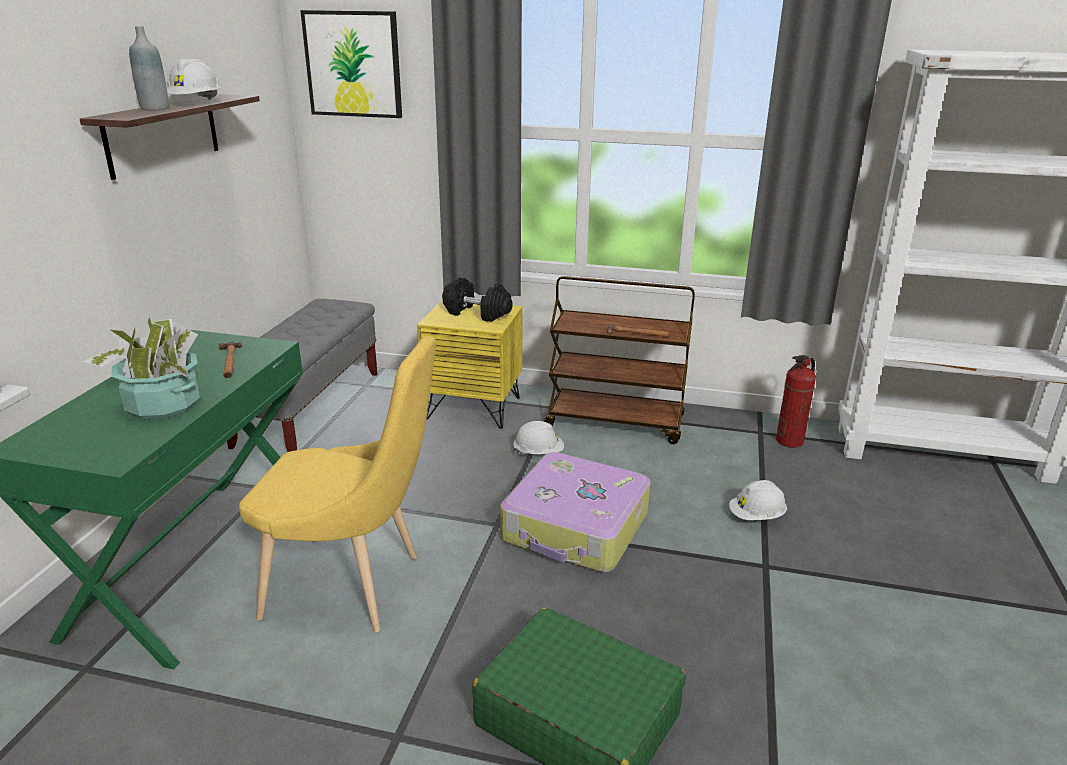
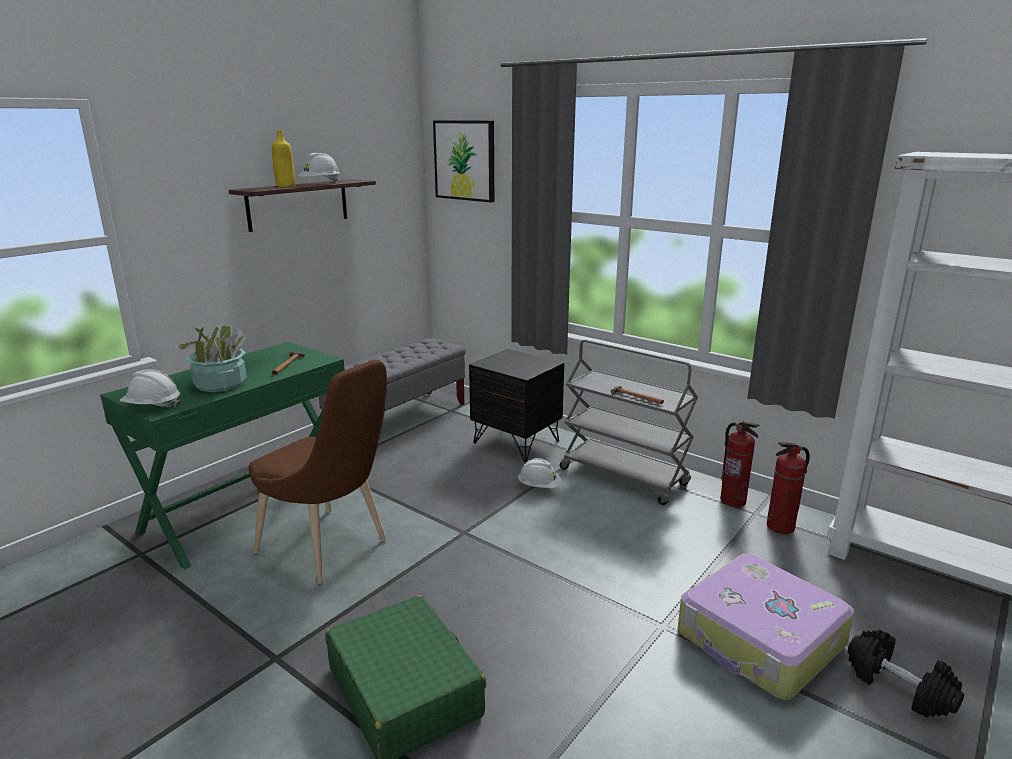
camera: 25 degrees right, 5 degrees down
grey bottle [129,26,169,111] -> yellow bottle [272,130,295,187]
yellow chair [239,336,436,632] -> brown chair [249,360,387,584]
yellow nightstand [417,299,523,429] -> black nightstand [469,349,564,462]
black dumbbell [442,277,513,322] -> black dumbbell moved to [848,630,964,718]
suitcase [500,452,651,572] -> suitcase moved to [678,554,854,700]
brown cart [544,276,695,444] -> grey cart [560,339,698,505]
white hard hat [729,480,787,520] -> white hard hat moved to [120,369,181,408]
none -> fire extinguisher [720,421,759,507]

